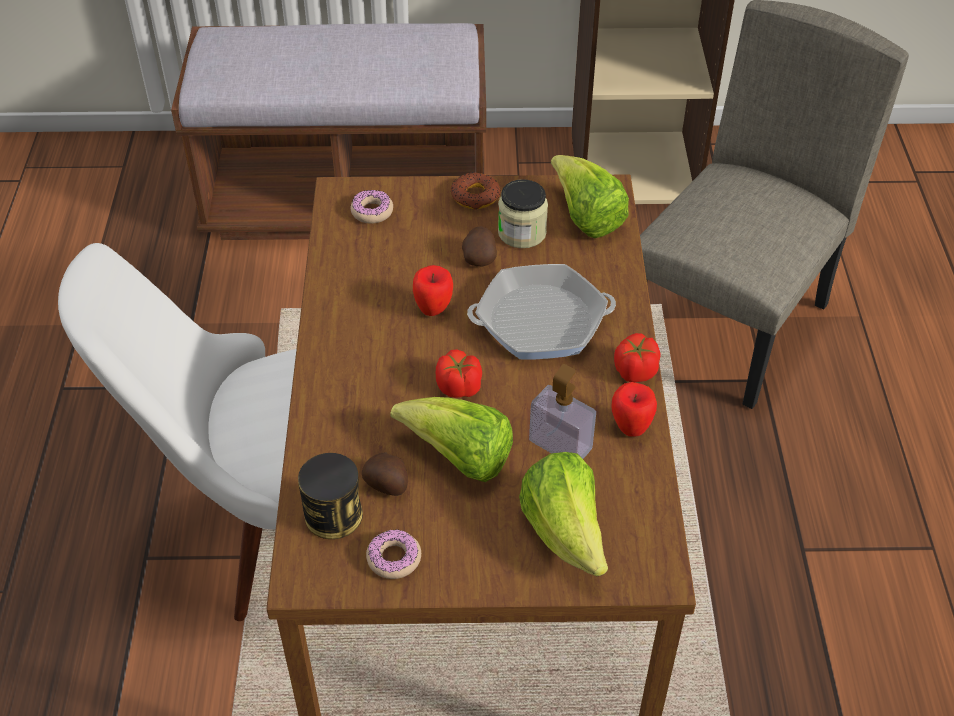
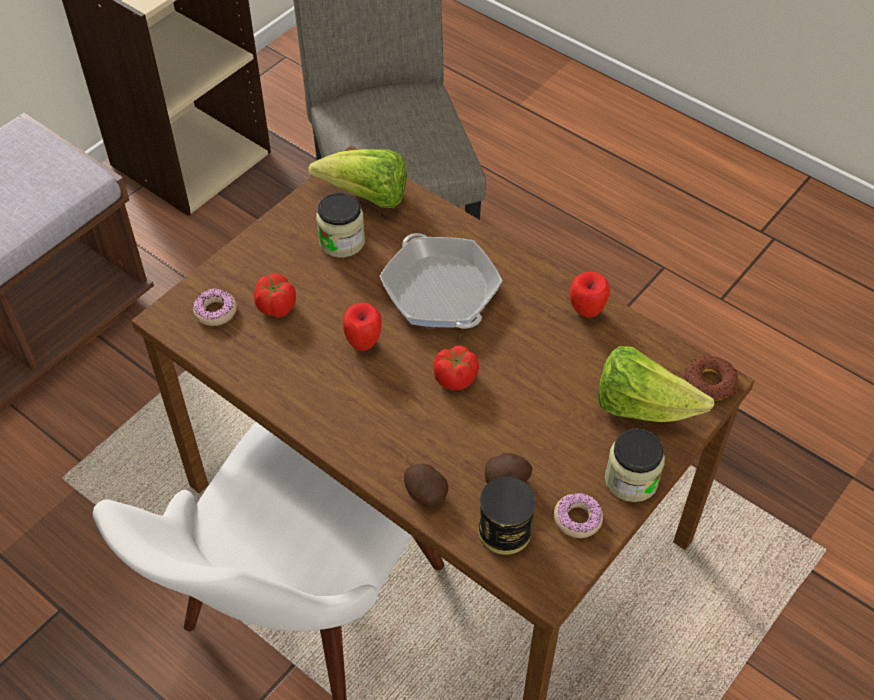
camera: 50 degrees left, 5 degrees up
lettuce [390,397,513,482] -> none
donut [451,172,501,210] -> donut moved to [684,356,739,401]
potato [462,226,497,266] -> potato moved to [404,464,448,507]
frying pan [467,264,616,360] -> frying pan turned 60 degrees counterclockwise [380,233,503,328]
soap dispenser [529,364,596,459] -> none
tomato [614,333,660,382] -> tomato moved to [254,273,296,317]
none -> jar [605,428,665,502]

